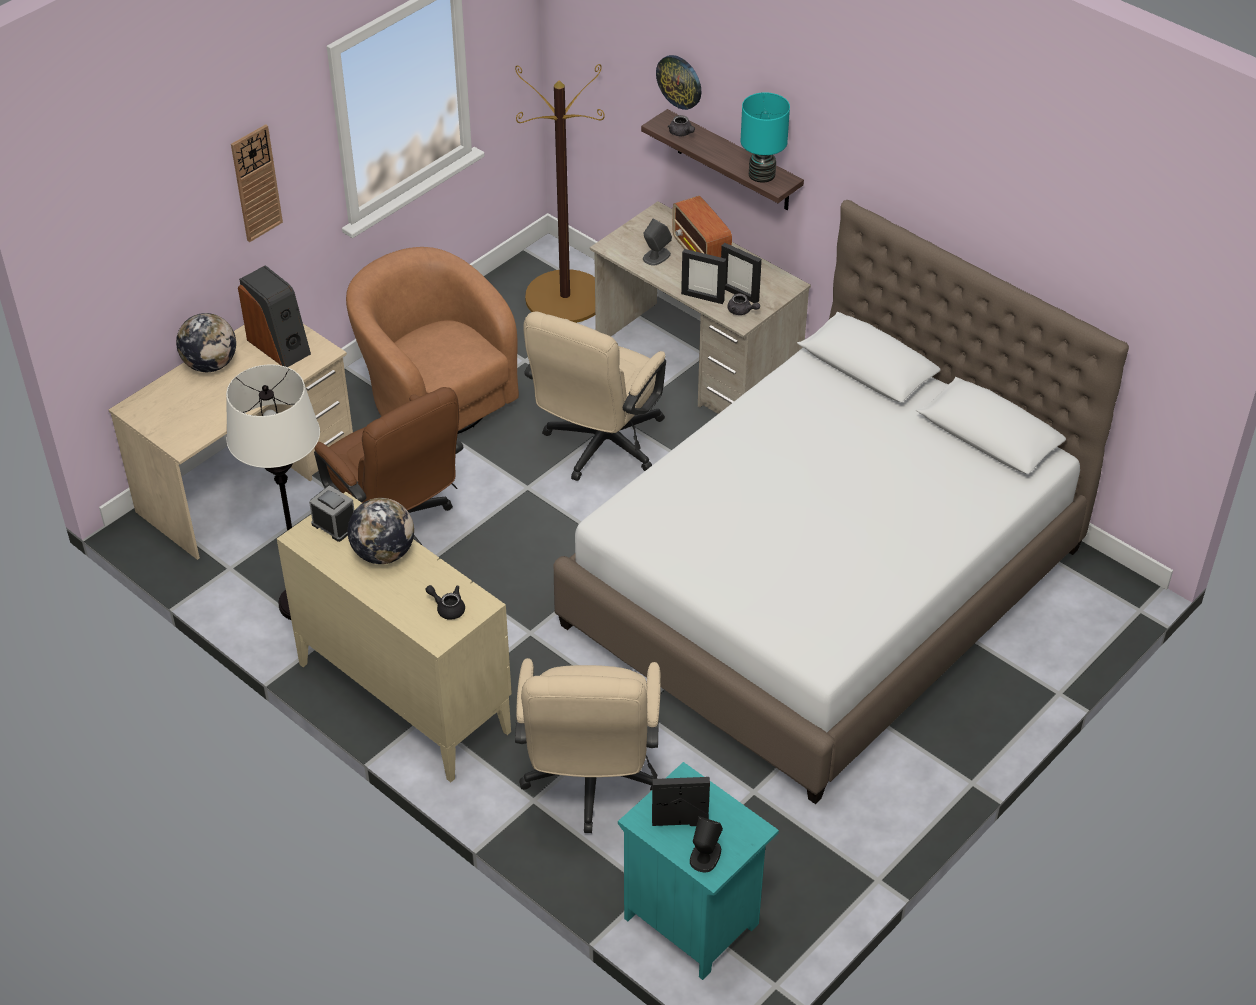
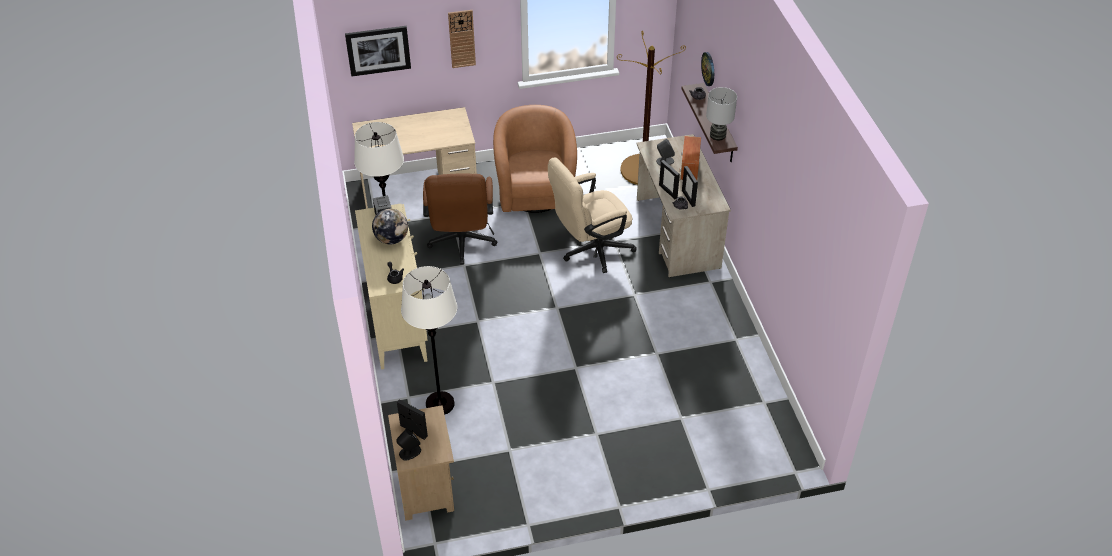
camera: 35 degrees right, 0 degrees up
globe [176,313,236,372] -> none
speaker [238,265,311,367] -> none
beige office chair [515,658,661,833] -> white floor lamp [401,266,457,415]
white bed [554,200,1129,804] -> none
turquoise nightstand [618,762,779,980] -> beige nightstand [388,405,454,521]
turquoise table lamp [741,92,790,183] -> grey table lamp [706,87,737,140]
none -> picture [345,26,411,76]

